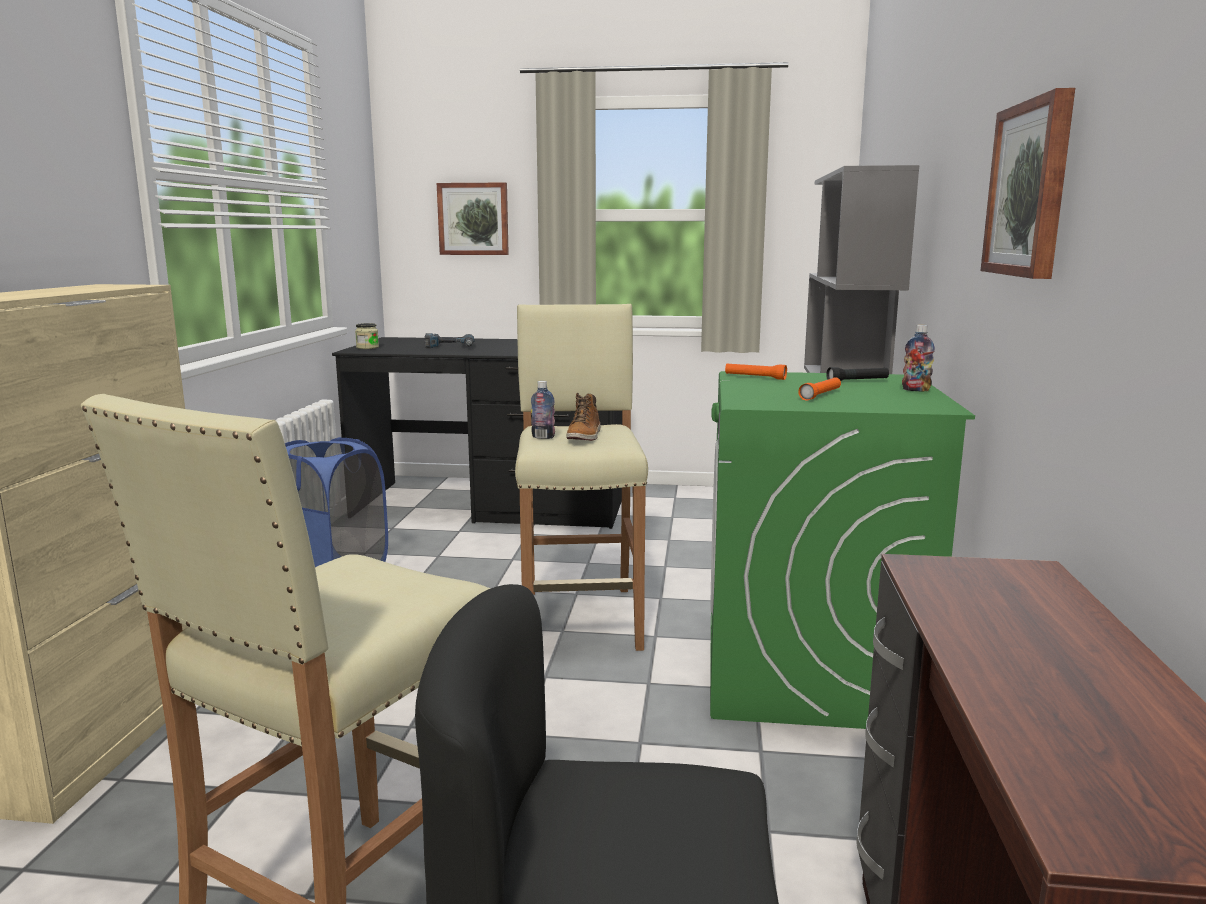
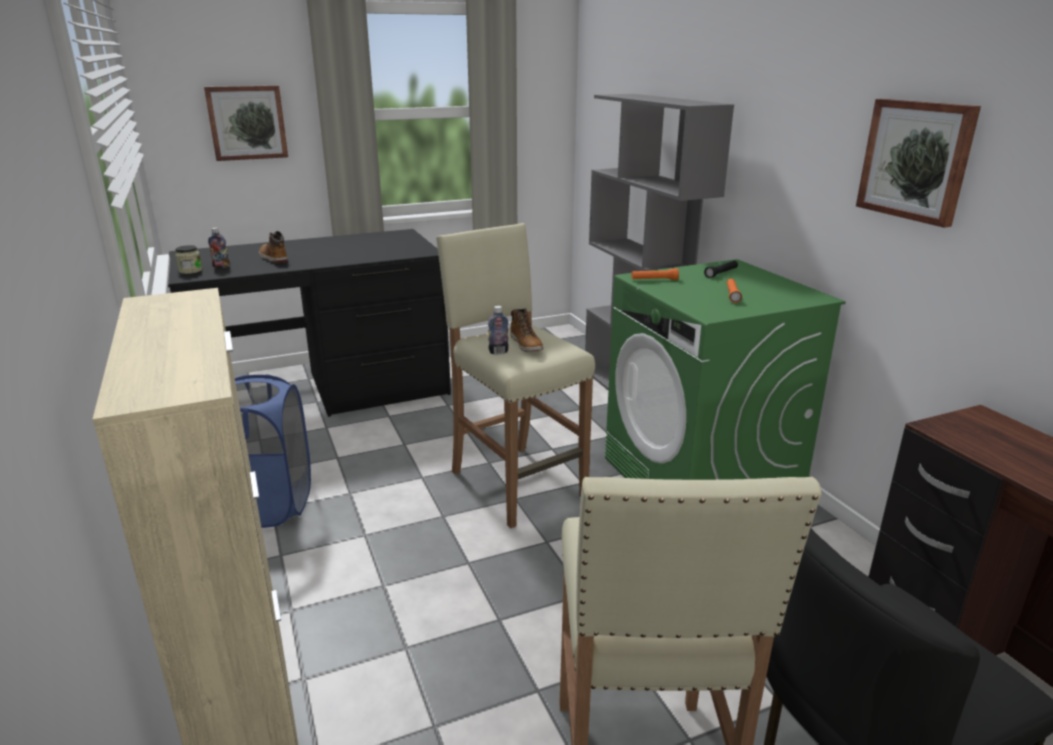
camera: 30 degrees left, 10 degrees up
power drill [425,333,474,348] -> boot [259,231,288,263]
bottle [902,325,935,391] -> bottle moved to [208,227,230,268]

